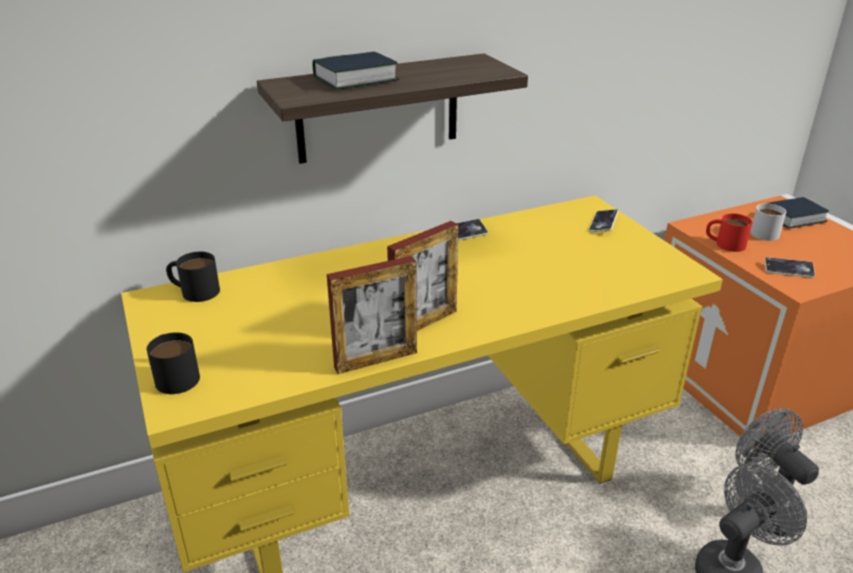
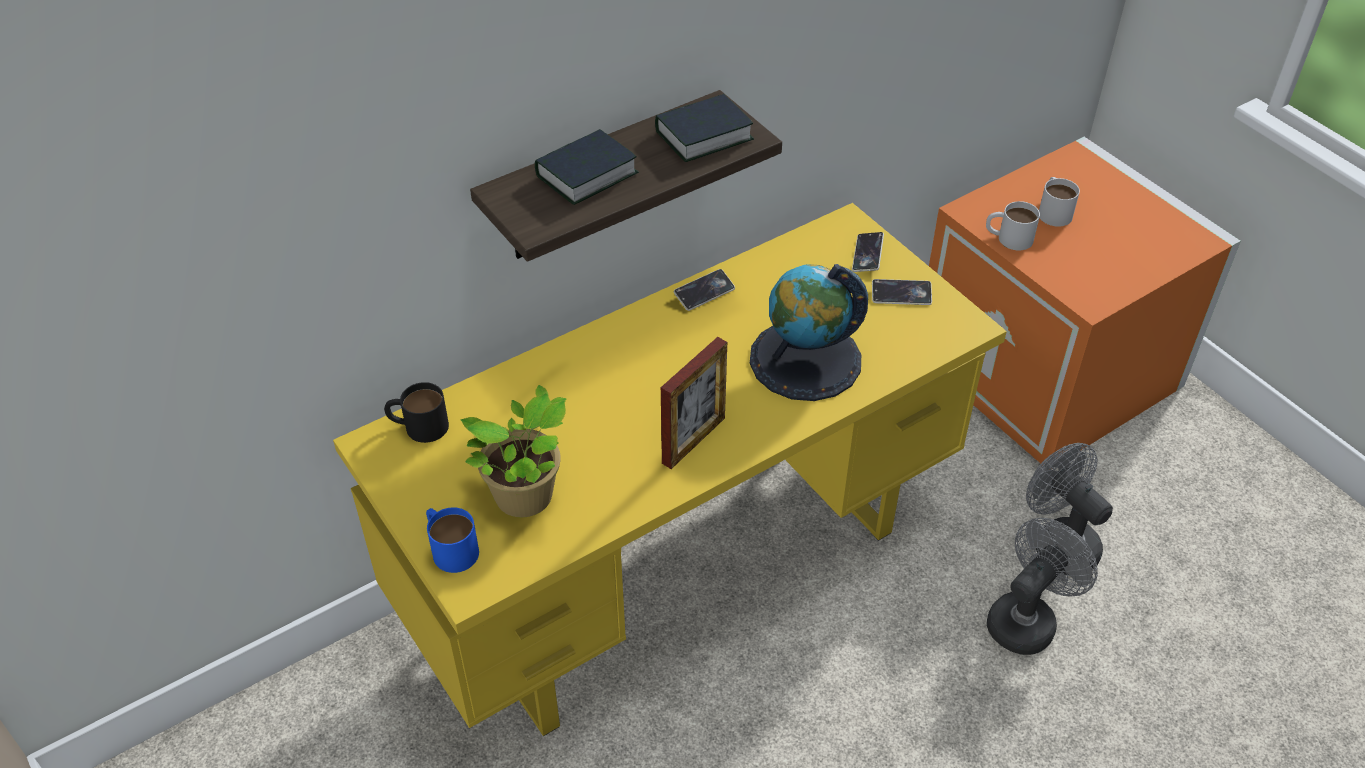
camera: 10 degrees left, 15 degrees up
black mug [147,332,200,394] -> blue mug [426,507,479,573]
picture frame [327,256,417,374] -> none
red mug [706,213,753,252] -> white mug [986,201,1040,250]
phone [764,257,815,278] -> phone moved to [872,279,932,305]
book [765,197,829,229] -> book moved to [655,94,754,162]
none -> potted plant [460,385,567,517]
none -> globe [750,264,868,401]

